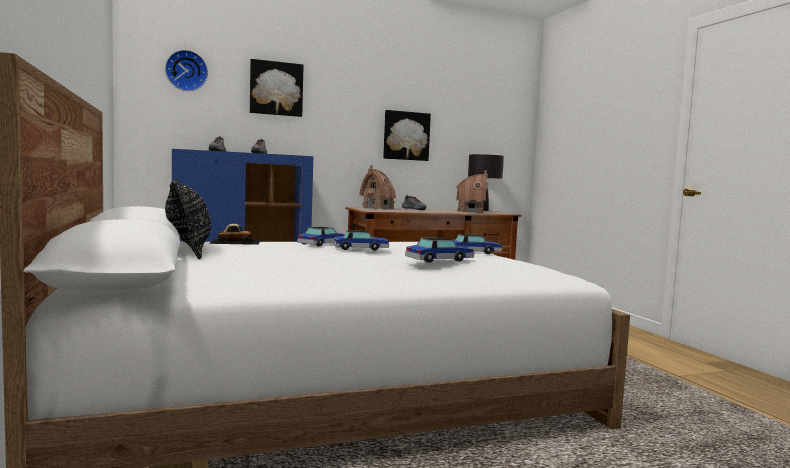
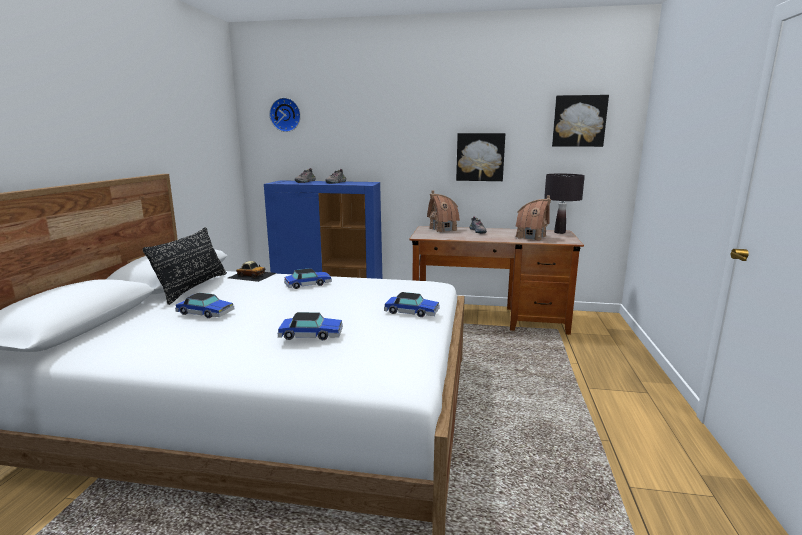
camera: 30 degrees right, 10 degrees up
picture [250,59,304,117] -> picture moved to [552,95,609,147]
toy car [333,230,389,251] -> toy car moved to [175,293,234,318]

